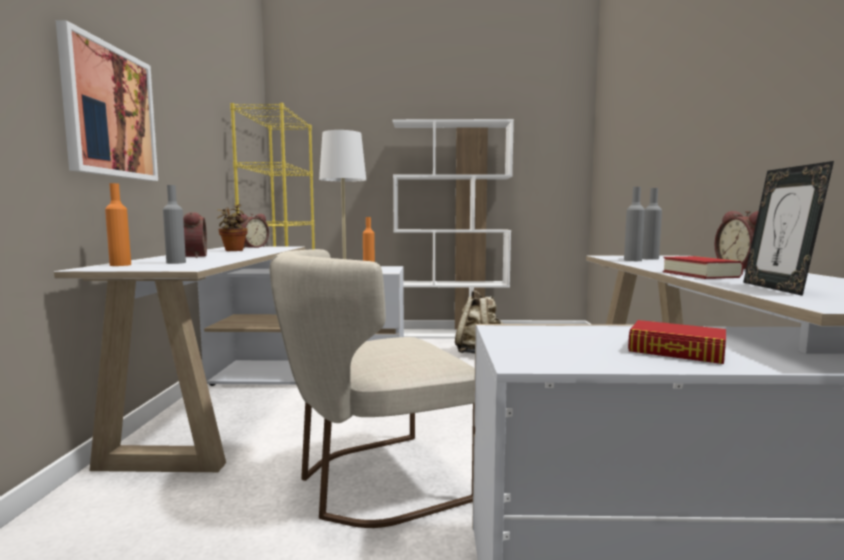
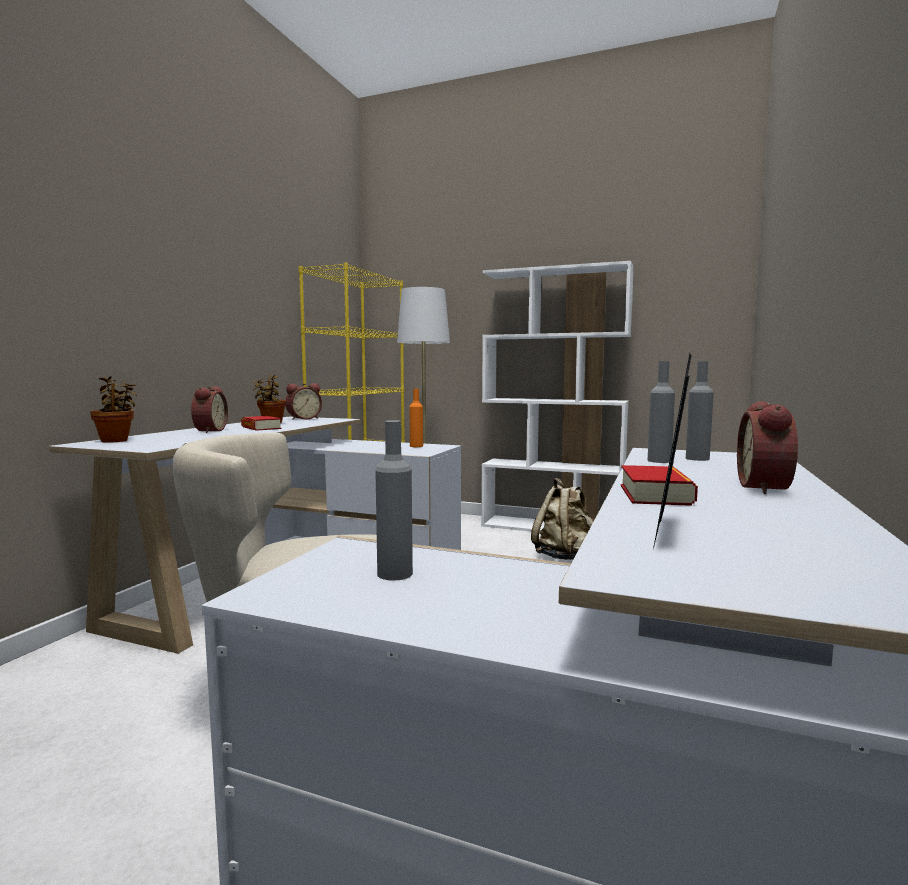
camera: 20 degrees right, 0 degrees up
picture [56,20,158,181] -> none
orange bottle [105,183,131,266] -> potted plant [90,376,137,443]
grey bottle [163,185,186,264] -> grey bottle moved to [375,420,413,581]
book [628,320,726,364] -> book moved to [241,416,282,431]

